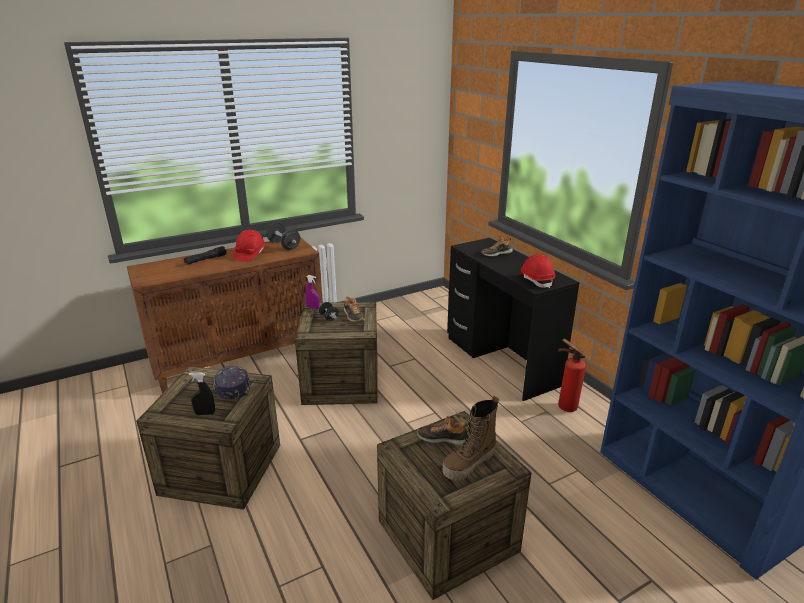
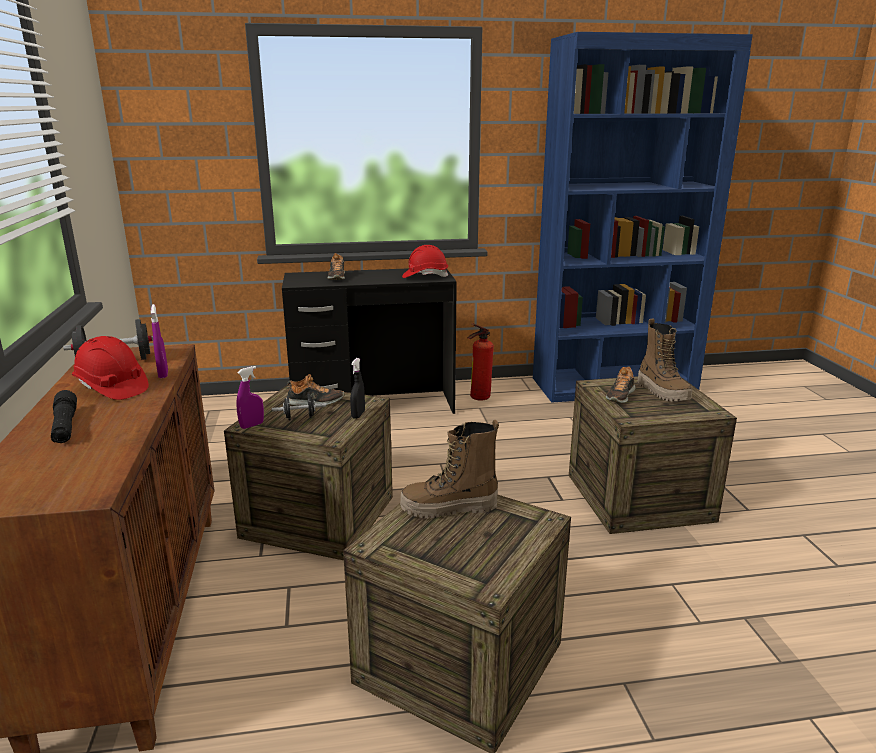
camera: 70 degrees left, 5 degrees down
black spray bottle [189,372,215,415] -> black spray bottle moved to [350,358,365,419]
cap [212,366,250,400] -> boot [400,420,499,518]
none -> purple spray bottle [151,304,168,378]

